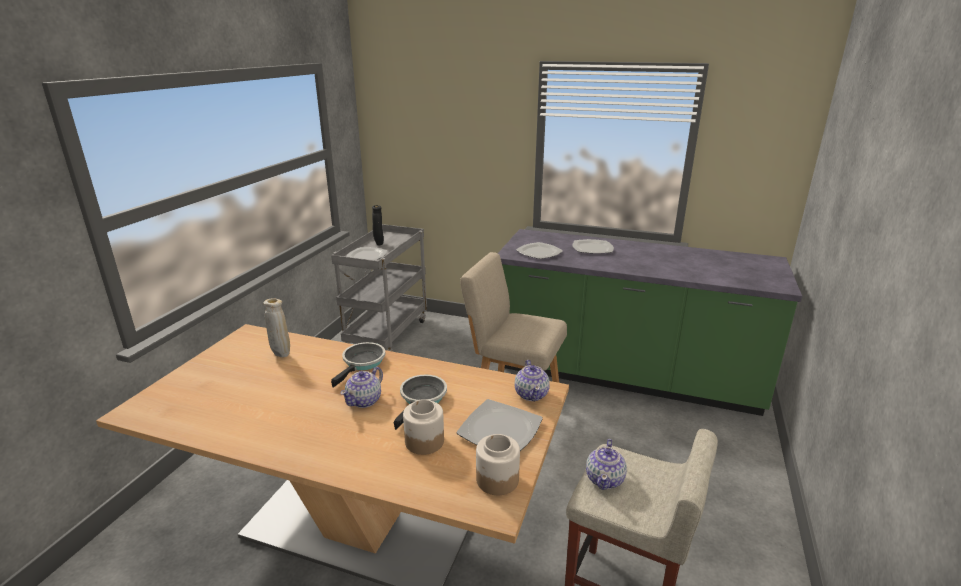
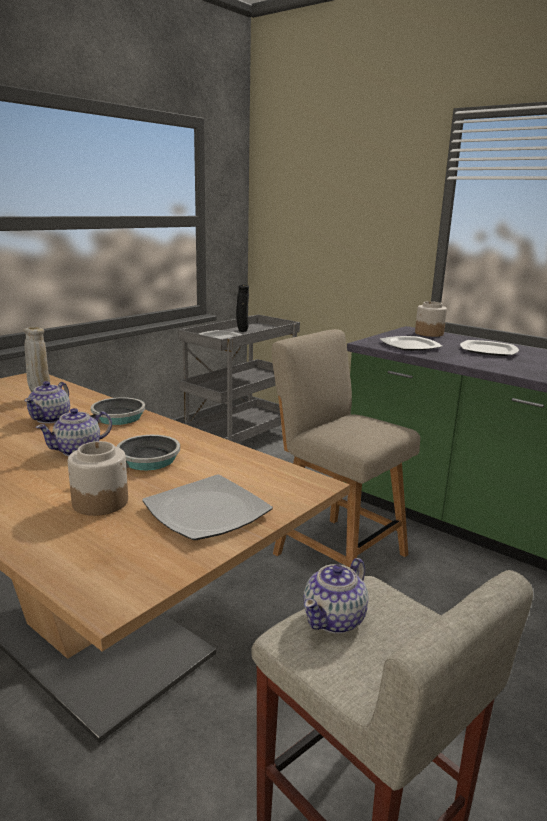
camera: 20 degrees right, 5 degrees down
jar [476,434,520,495] -> jar moved to [415,301,447,337]
teapot [515,360,550,402] -> teapot moved to [25,381,70,424]

